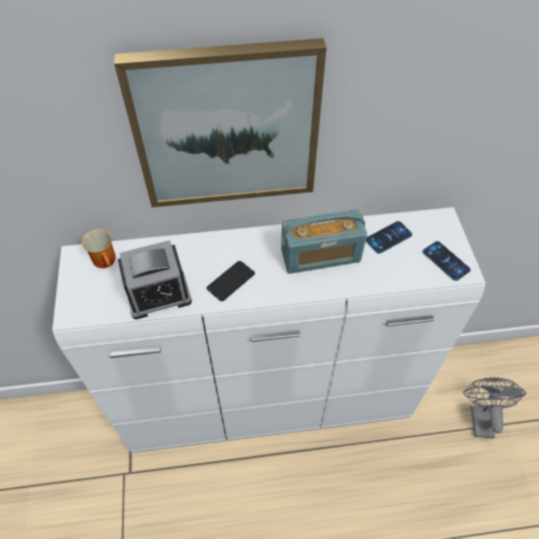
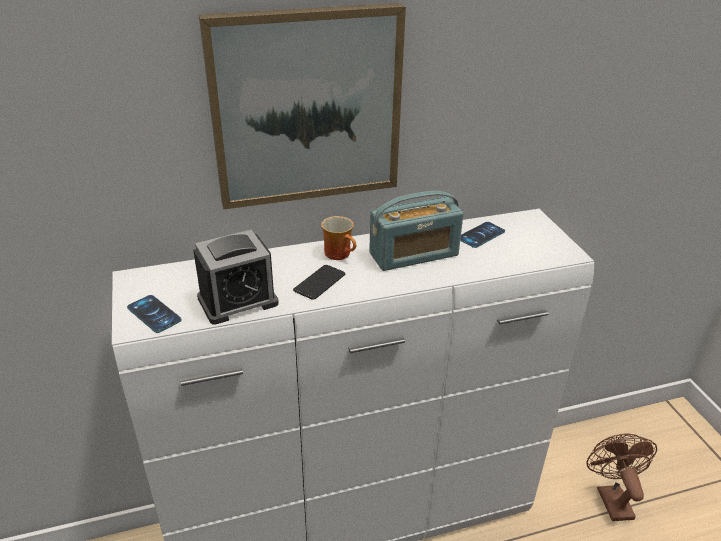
camera: 10 degrees left, 20 degrees down
mug [82,229,116,268] -> mug moved to [321,216,356,260]
phone [423,241,471,281] -> phone moved to [127,295,182,333]
grey fan [463,377,526,438] -> brown fan [587,433,657,521]

